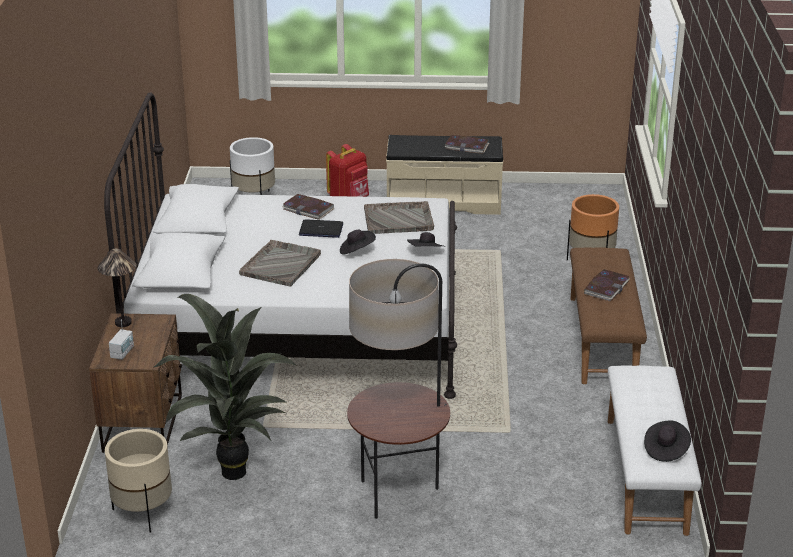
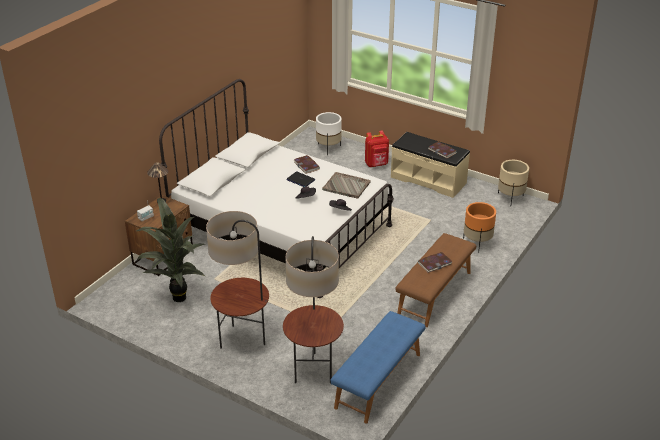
camera: 30 degrees right, 5 degrees up
beige planter [105,429,172,533] -> beige planter moved to [498,160,529,203]
grey tray [239,240,321,287] -> none
white bench [608,366,702,536] -> blue bench [331,311,426,424]
black hat [644,420,691,462] -> none
none -> floor lamp [283,236,344,384]

